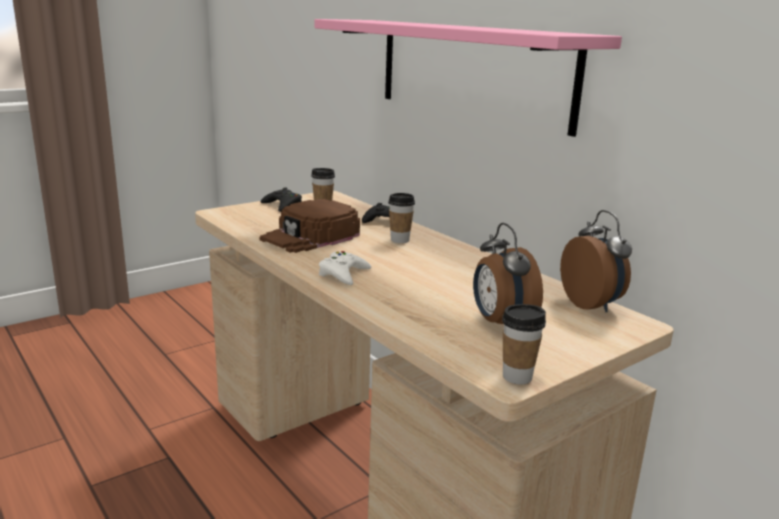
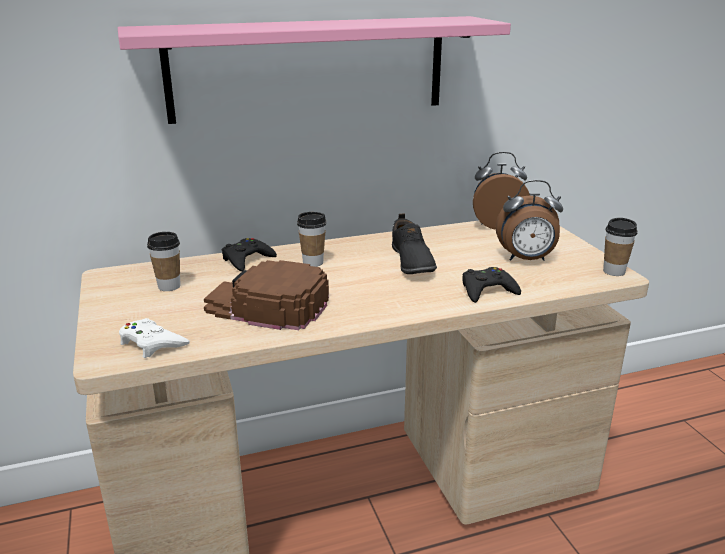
camera: 70 degrees left, 5 degrees up
brown cap [259,199,360,253] -> brown cap turned 135 degrees clockwise [204,260,329,330]
black game controller [261,188,302,212] -> black game controller moved to [462,267,521,303]
white game controller [319,251,371,285] -> white game controller moved to [119,318,190,358]
none -> black shoe [392,213,437,274]

